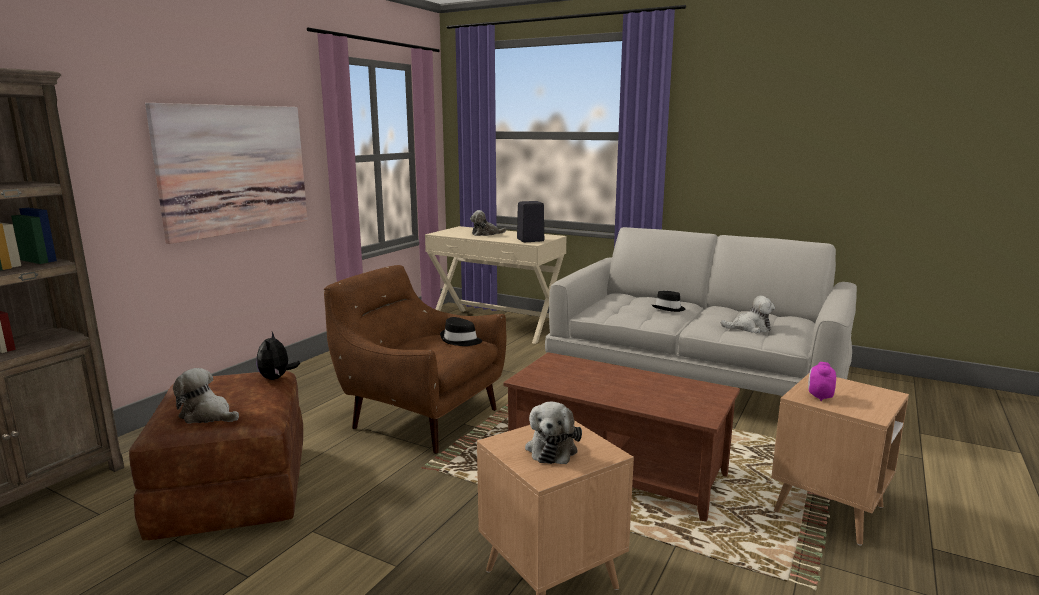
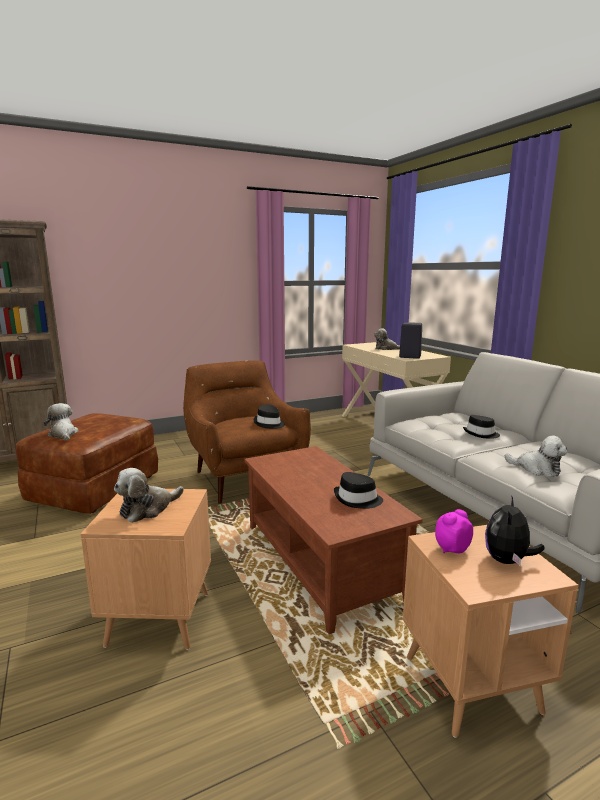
camera: 35 degrees right, 0 degrees up
picture [145,103,308,244] -> none
plush toy [256,332,300,380] -> plush toy moved to [485,497,544,566]
none -> black hat [334,472,383,509]

